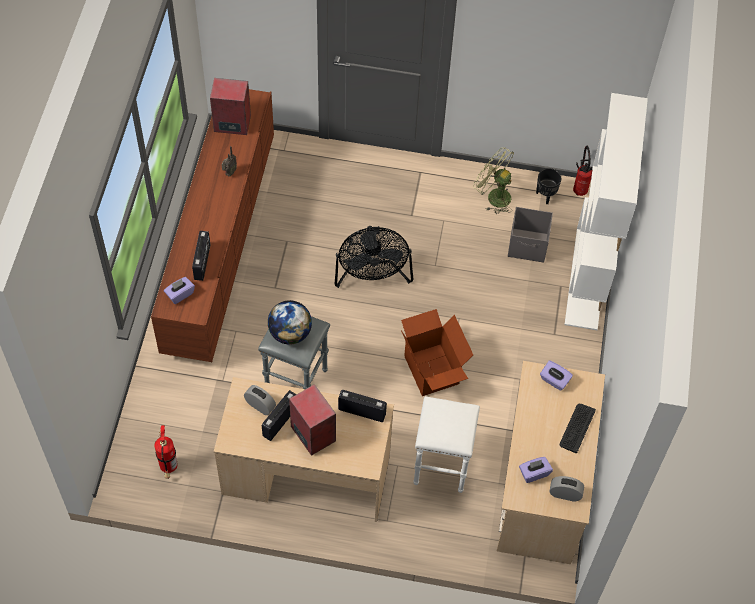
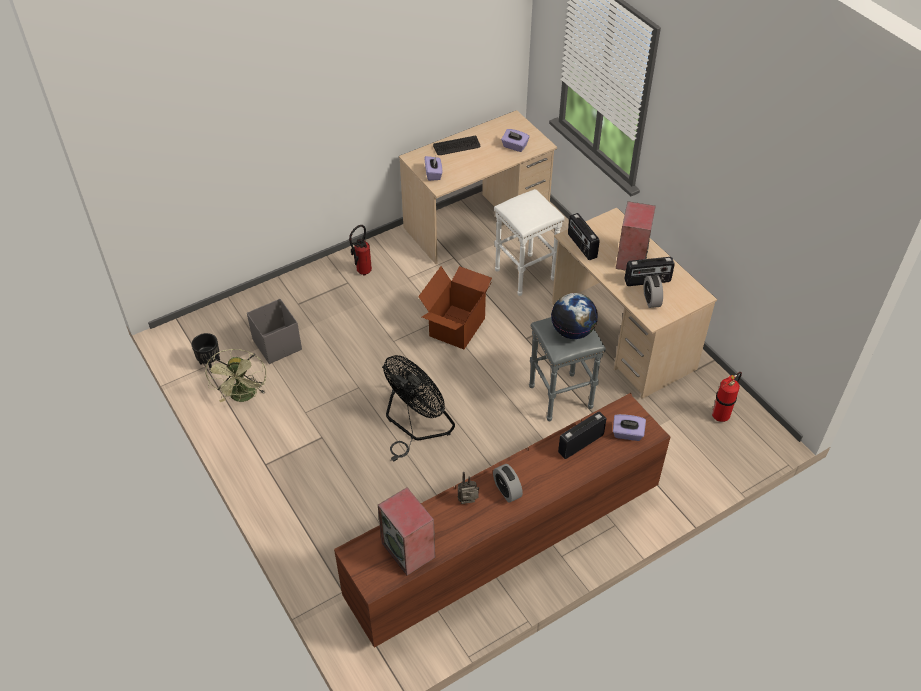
camera: 130 degrees left, 10 degrees down
alarm clock [550,476,584,502] -> alarm clock moved to [493,464,523,502]
white bookcase [564,93,648,330] -> none
fire extinguisher [573,146,592,196] -> fire extinguisher moved to [349,225,372,276]

